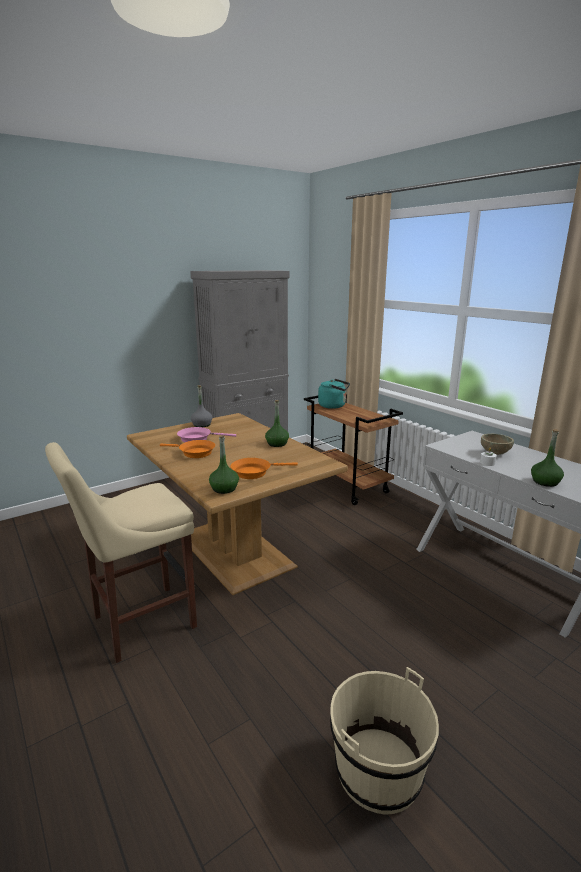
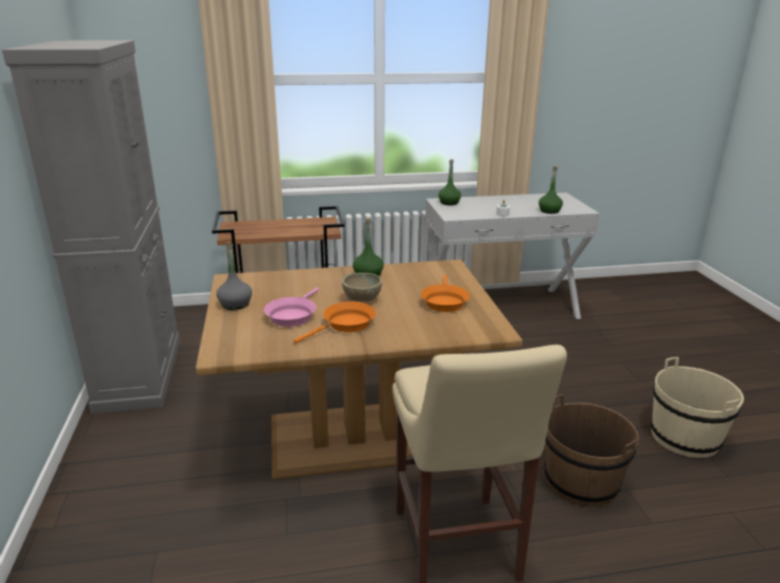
camera: 65 degrees left, 5 degrees up
green bottle [209,435,239,494] -> green bottle moved to [438,159,461,205]
turquoise kettle [318,379,350,409] -> none
beige bowl [481,434,514,455] -> beige bowl moved to [342,273,382,302]
none -> brown bucket [545,394,639,507]

